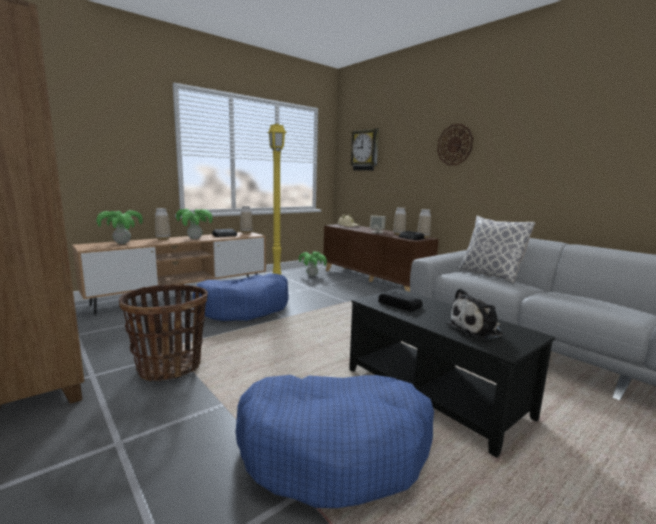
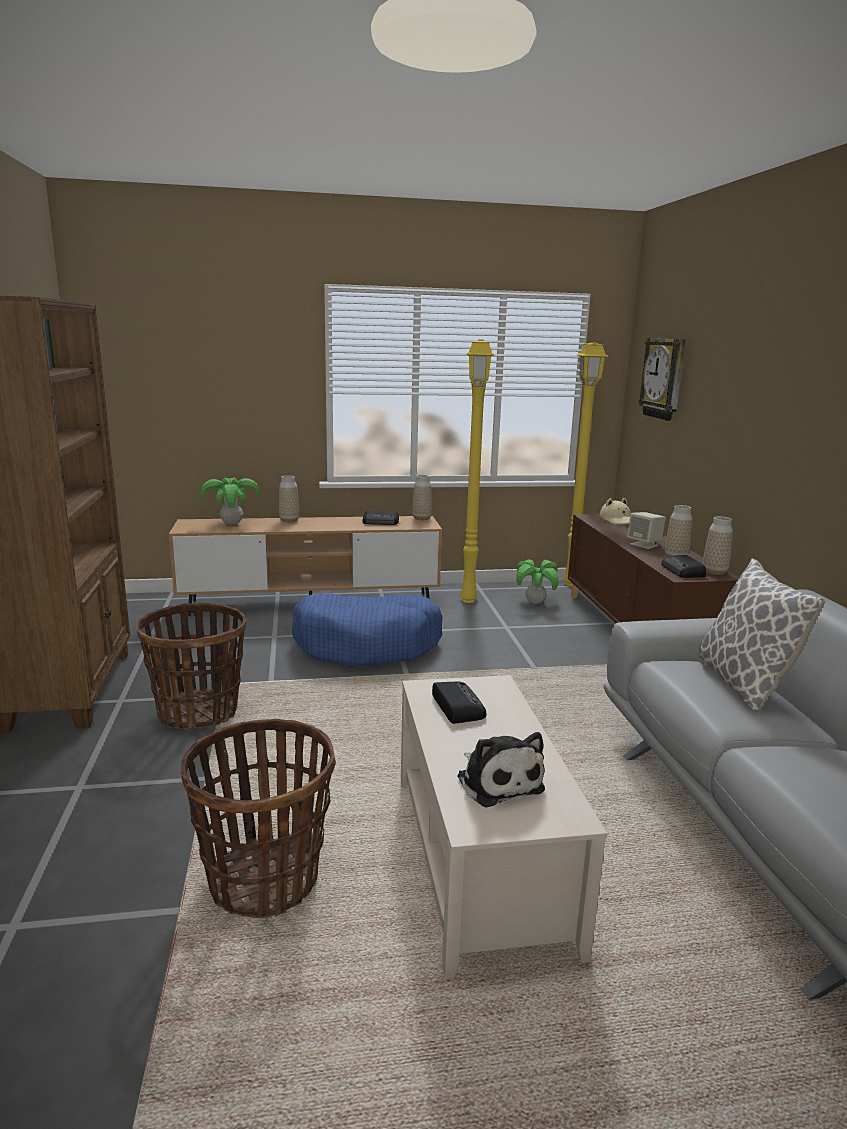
camera: 30 degrees right, 5 degrees up
potted plant [176,209,213,239] -> none
blue dog bed [236,375,434,508] -> basket [181,719,336,918]
black coffee table [349,288,555,458] -> beige coffee table [401,675,607,979]
wall clock [437,124,473,165] -> none
plush toy [447,288,503,339] -> plush toy turned 120 degrees counterclockwise [457,732,545,808]
none -> yellow floor lamp [563,342,608,586]

